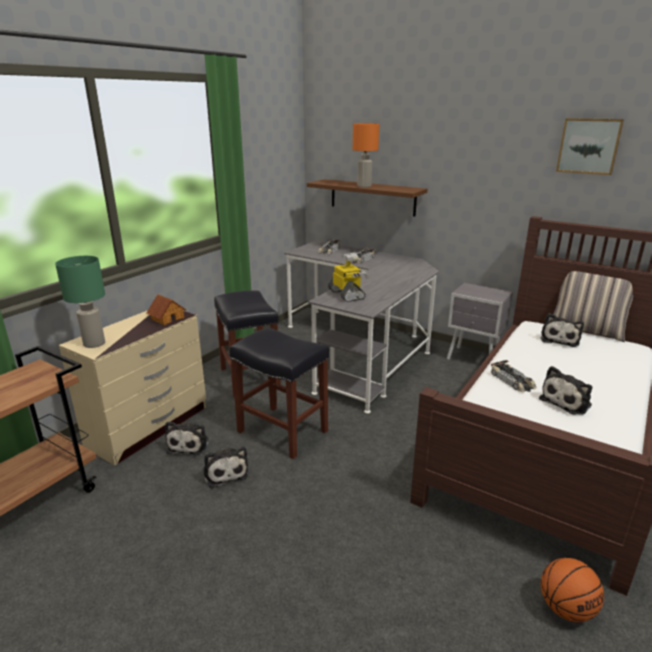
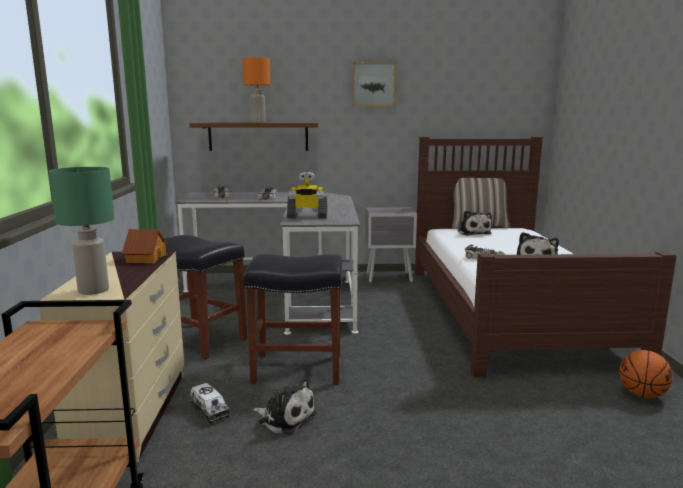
camera: 35 degrees left, 10 degrees down
plush toy [165,422,209,456] -> toy truck [190,383,230,424]
toy robot [328,252,369,302] -> toy robot turned 150 degrees clockwise [287,172,327,218]
picture [556,118,624,175] -> picture moved to [353,62,396,106]

